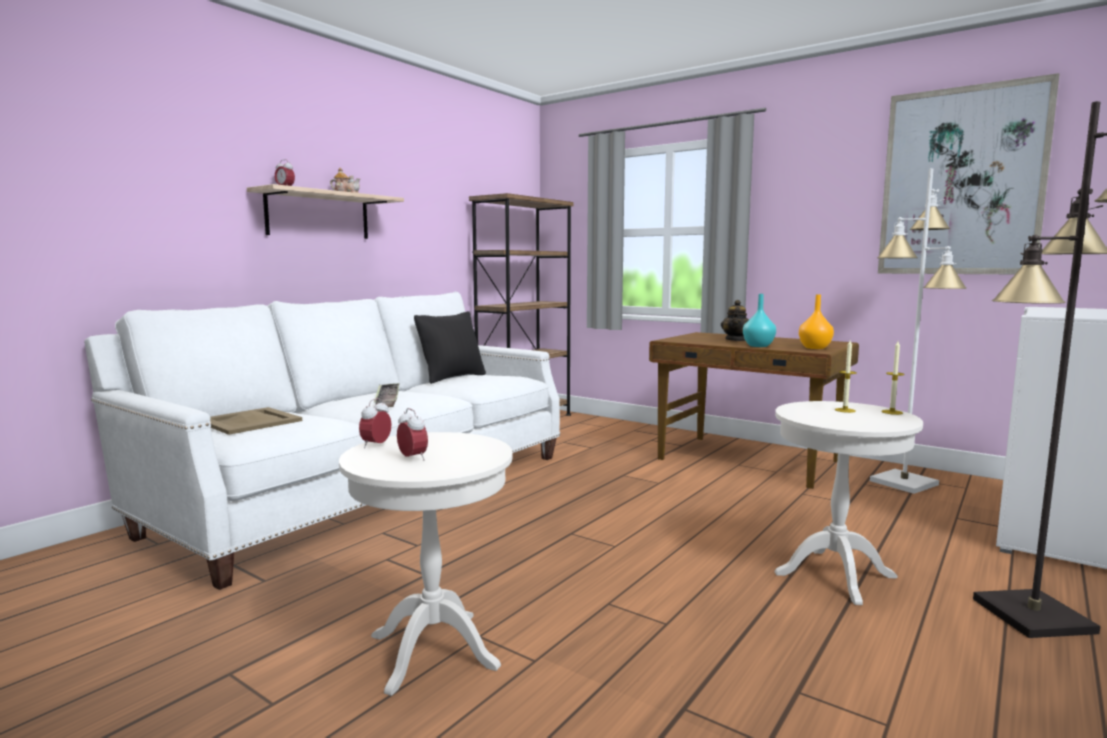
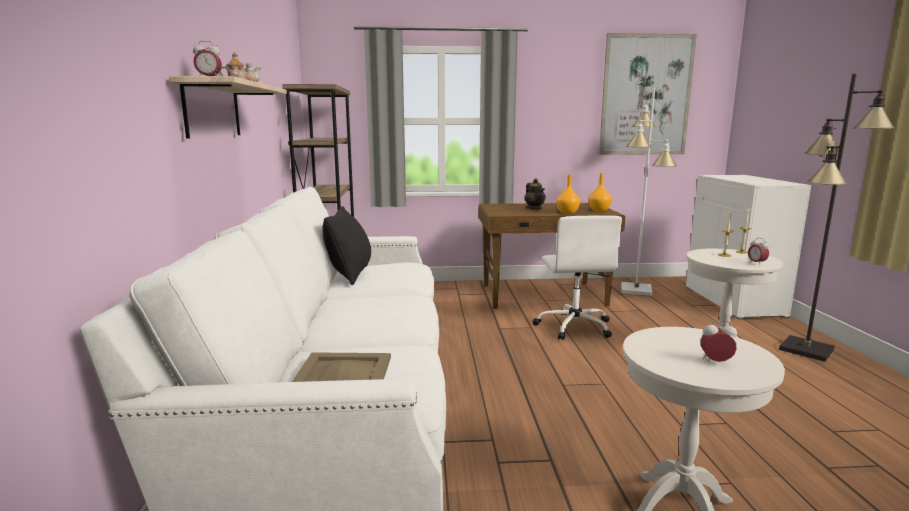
camera: 40 degrees left, 5 degrees up
alarm clock [359,398,391,448] -> alarm clock moved to [748,238,769,264]
tray [374,383,400,407] -> none
turquoise vase [743,294,776,347] -> orange vase [556,175,580,214]
none -> white office chair [533,215,622,340]

